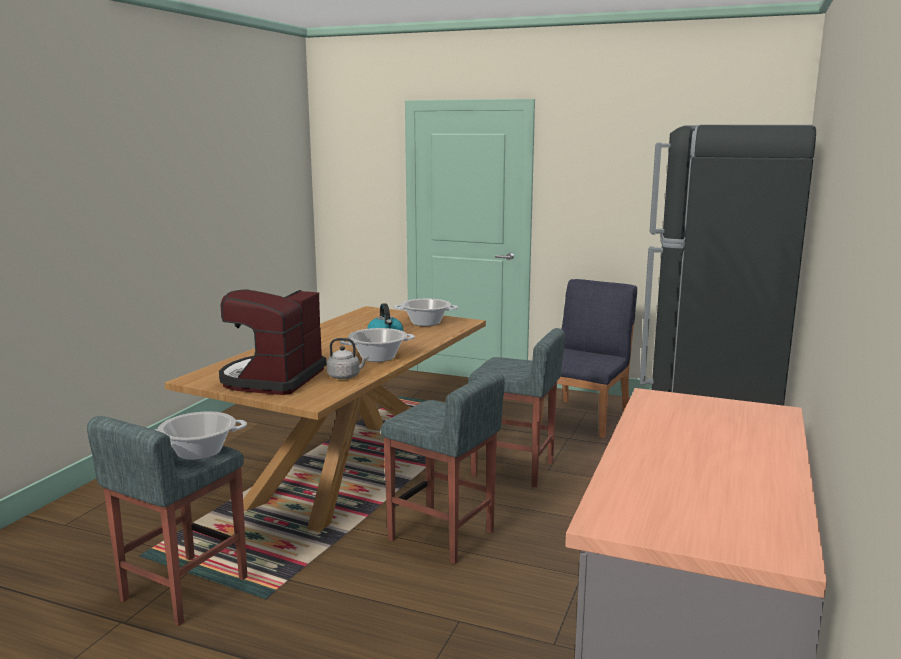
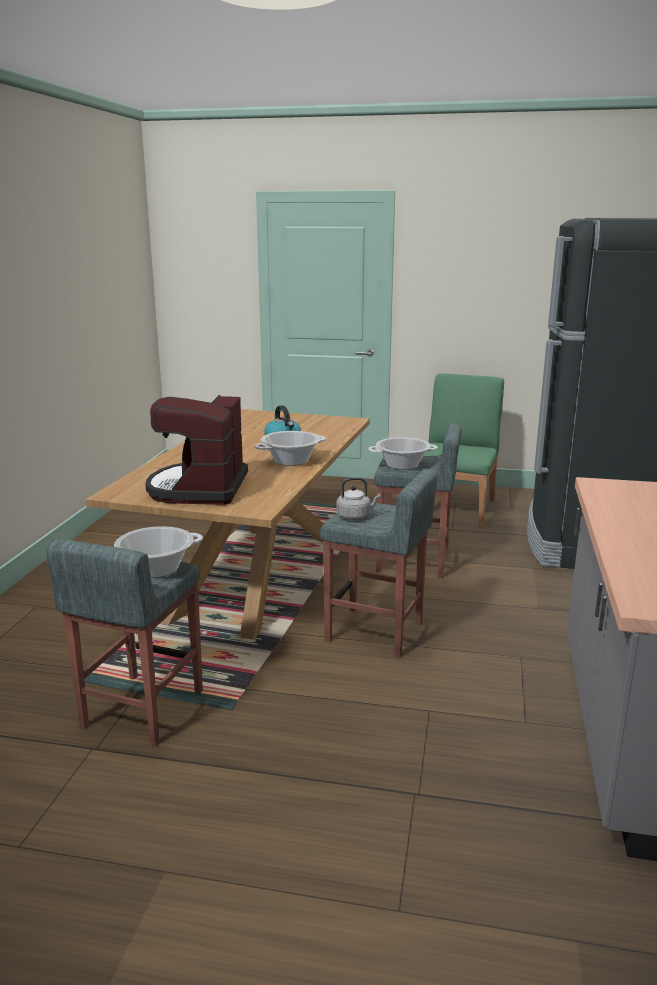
camera: 10 degrees left, 5 degrees up
grey kettle [327,338,368,379] -> grey kettle moved to [337,477,381,520]
cooking pot [394,299,458,326] -> cooking pot moved to [368,437,438,470]
blue chair [541,279,637,438] -> green chair [423,374,504,527]

